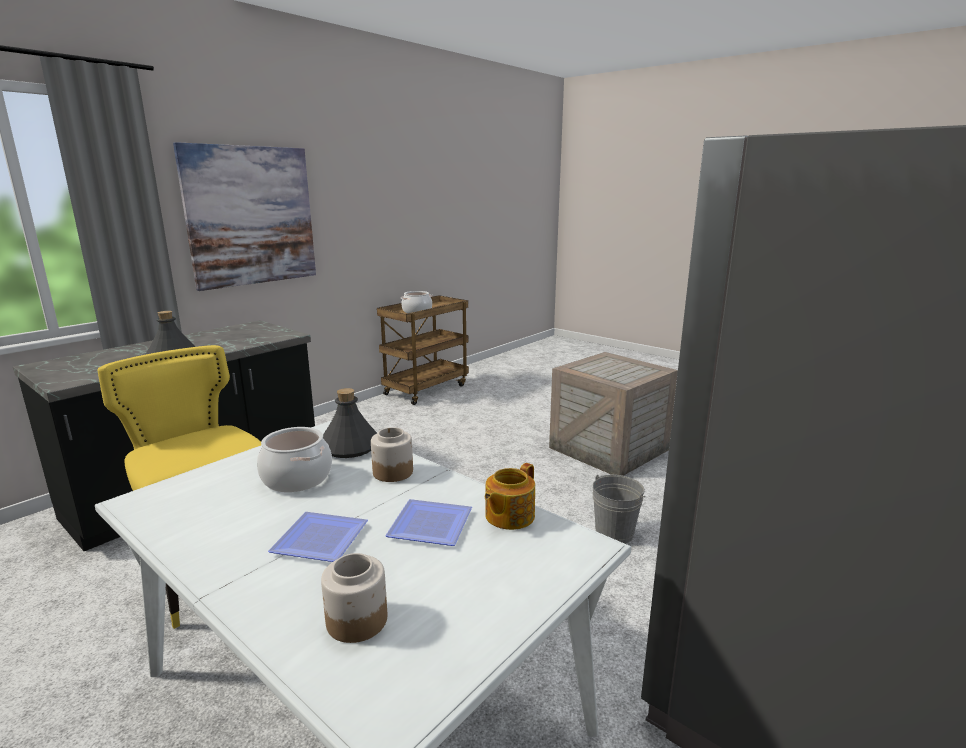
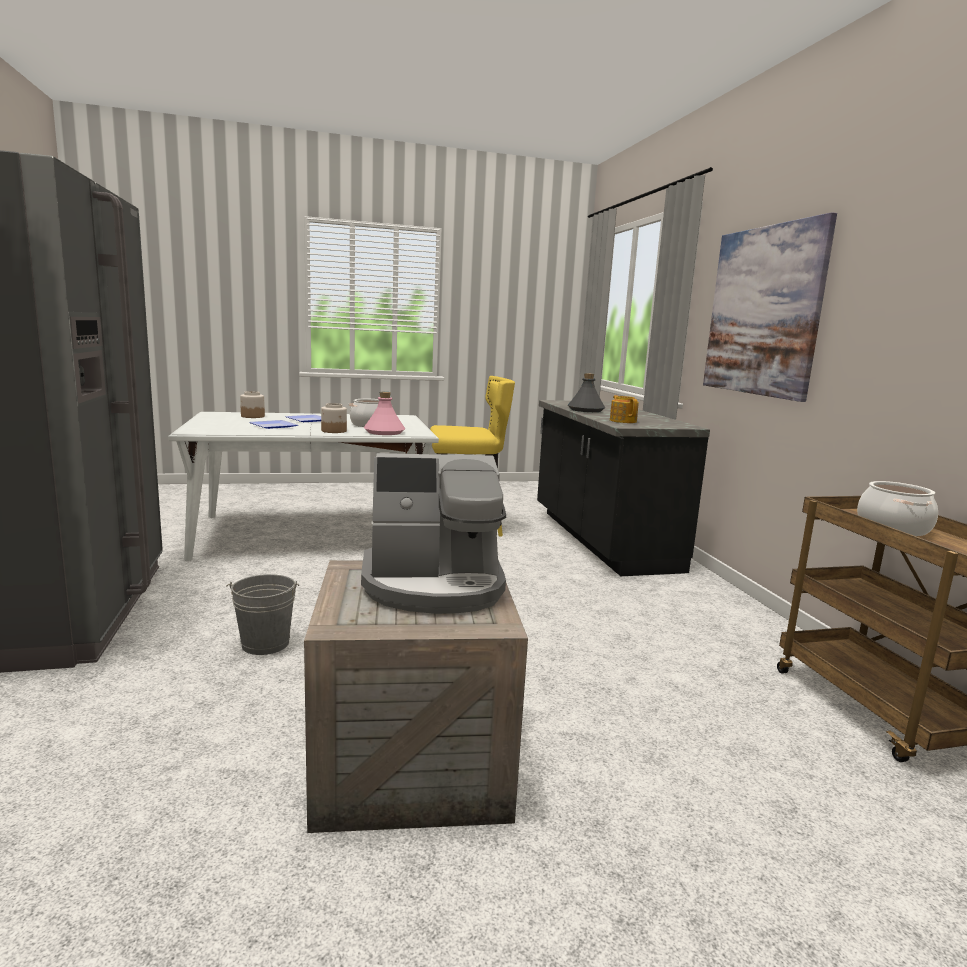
camera: 125 degrees right, 5 degrees down
grey bottle [323,388,377,458] -> pink bottle [364,392,405,435]
teapot [485,463,535,530] -> teapot moved to [610,395,639,423]
none -> coffee machine [361,453,506,614]

